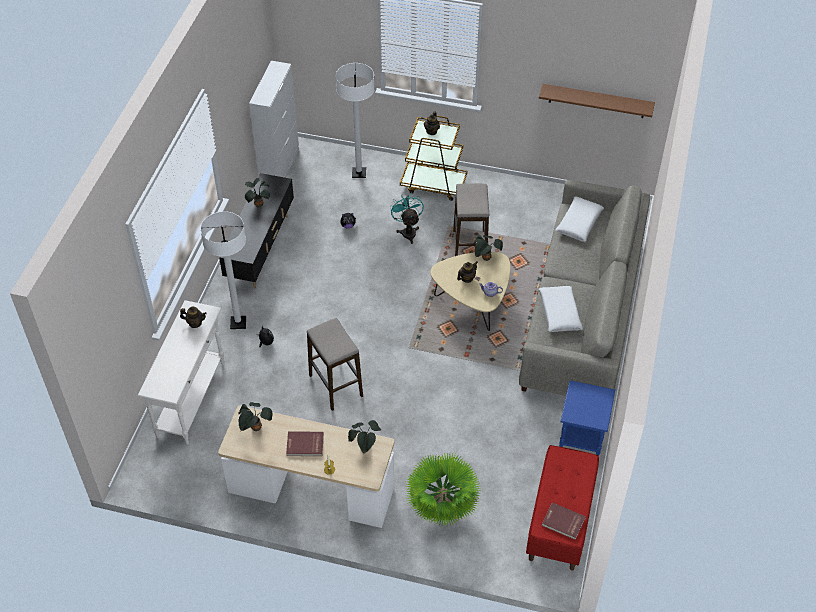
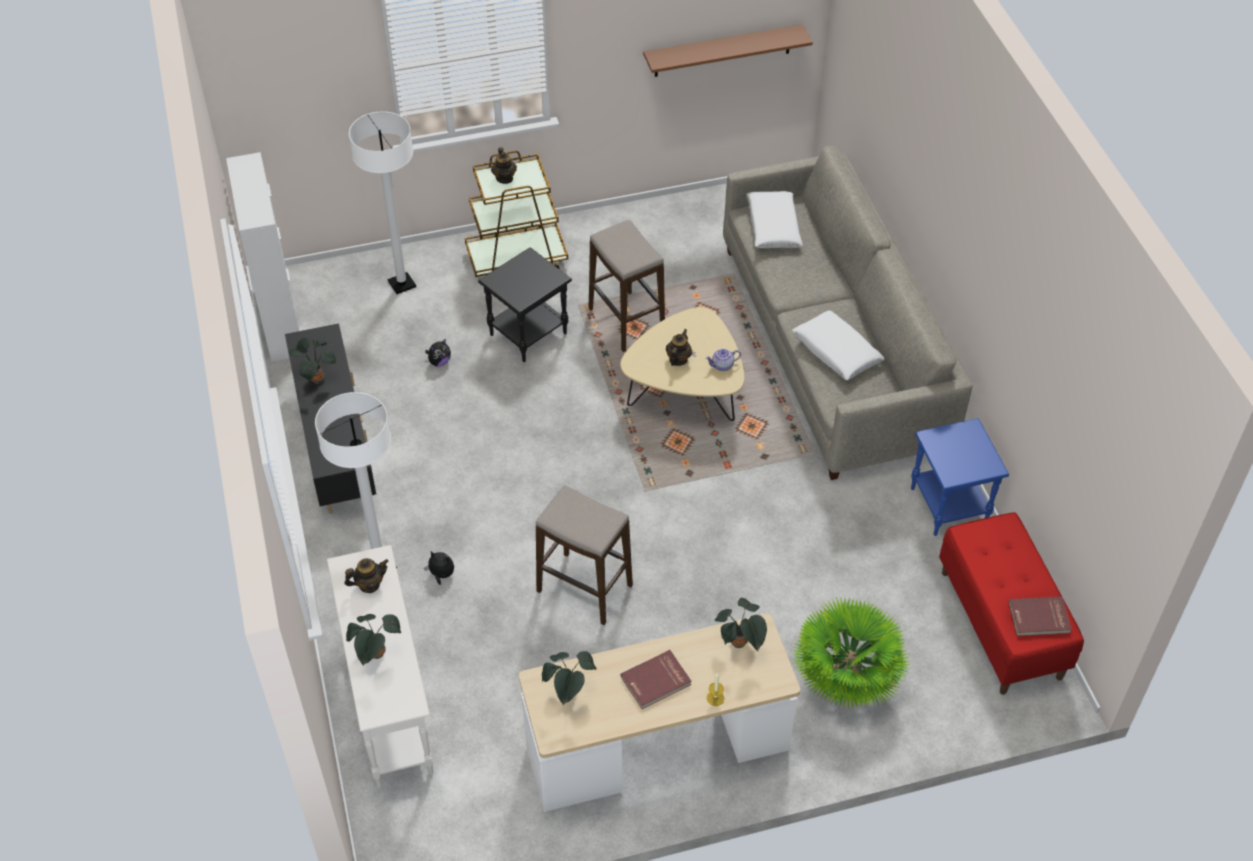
camera: 30 degrees left, 0 degrees up
turquoise fan [390,194,424,244] -> black side table [478,247,572,362]
potted plant [474,235,503,261] -> potted plant moved to [346,614,401,665]

